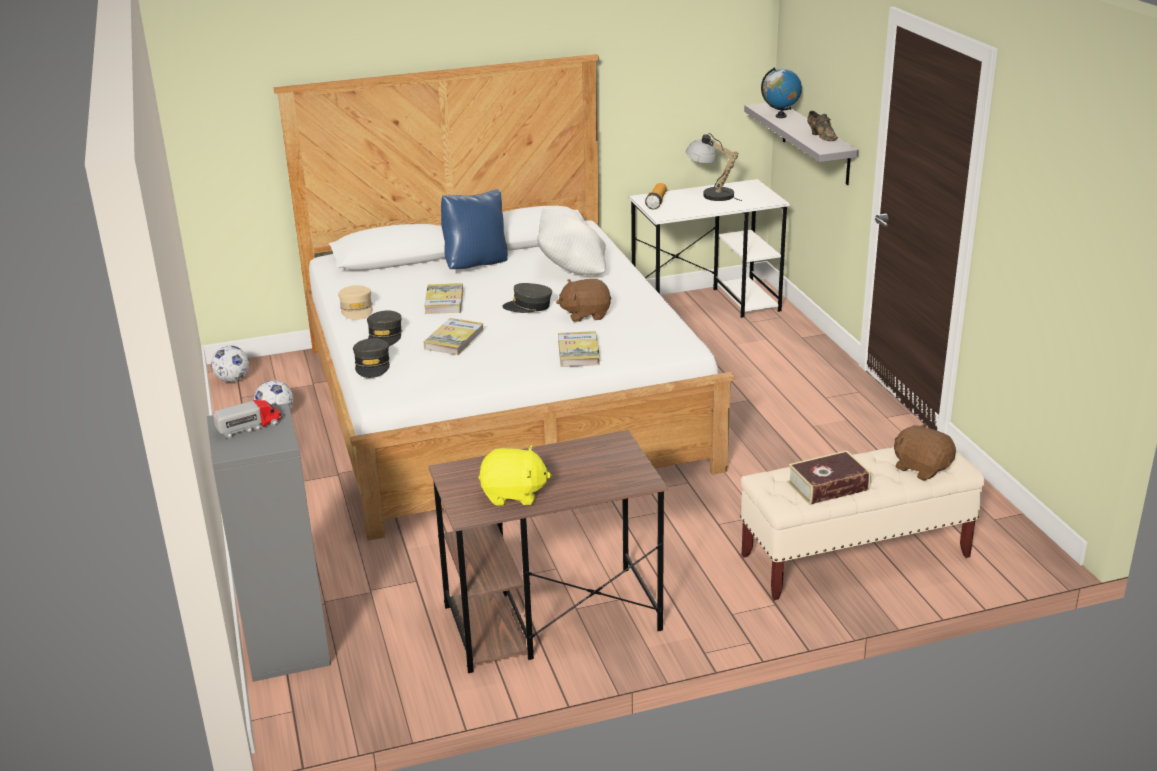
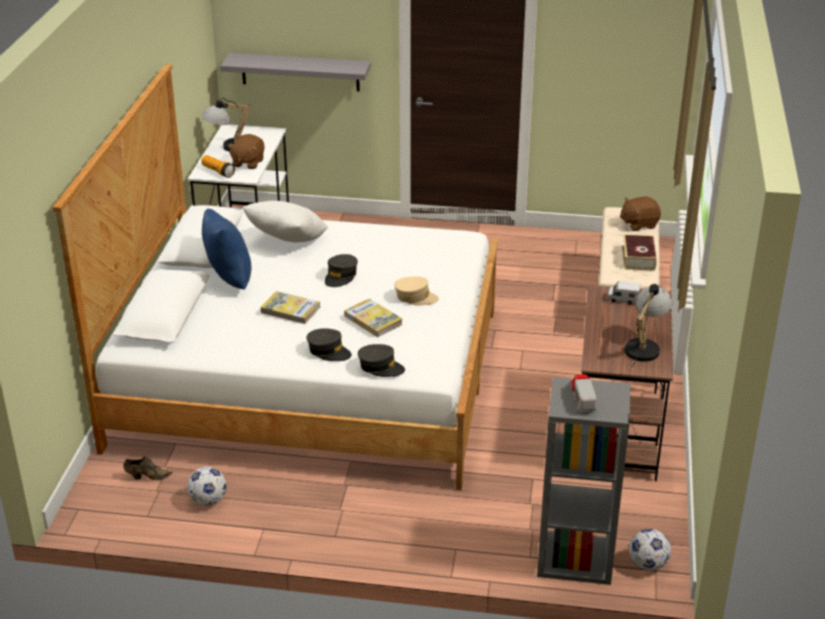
camera: 65 degrees left, 5 degrees up
football [211,346,249,382] -> football moved to [629,529,671,571]
beige cap [338,285,373,320] -> beige cap moved to [394,276,439,306]
yellow plush toy [478,445,552,506] -> table lamp [624,284,672,367]
brown plush toy [556,279,611,322] -> brown plush toy moved to [228,134,265,169]
book [558,331,600,367] -> none
globe [761,67,802,118] -> none
brown shoe [807,111,838,141] -> brown shoe moved to [123,457,172,480]
none -> toy truck [607,281,641,304]

